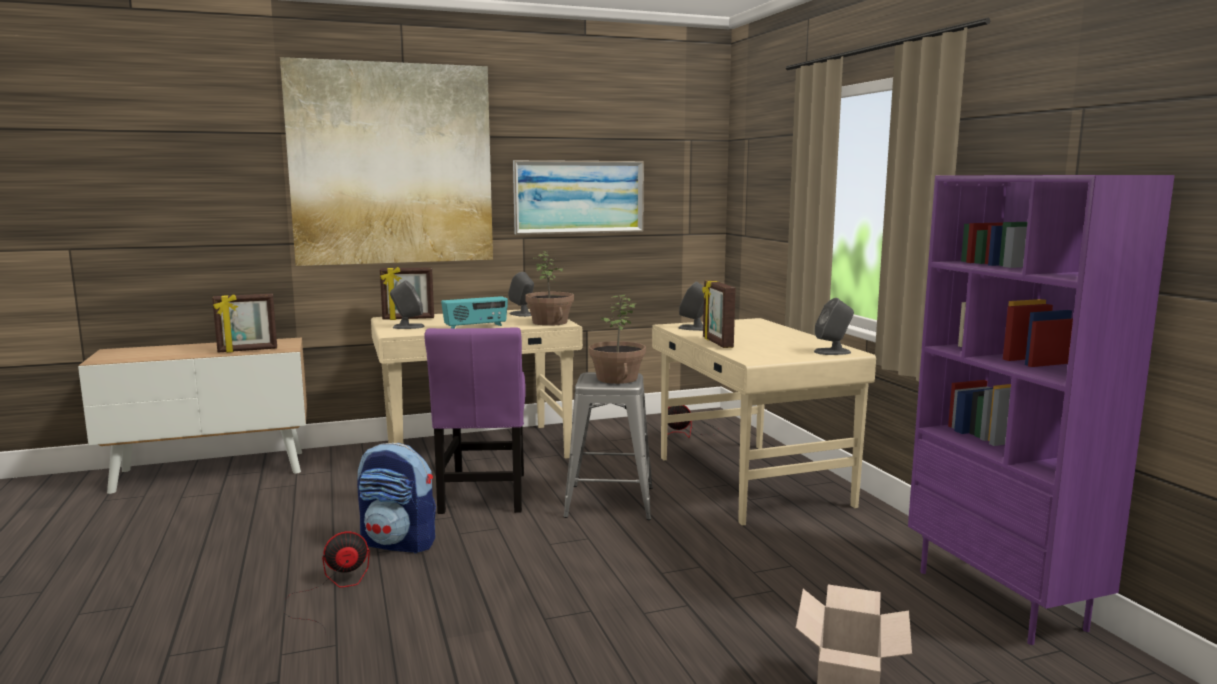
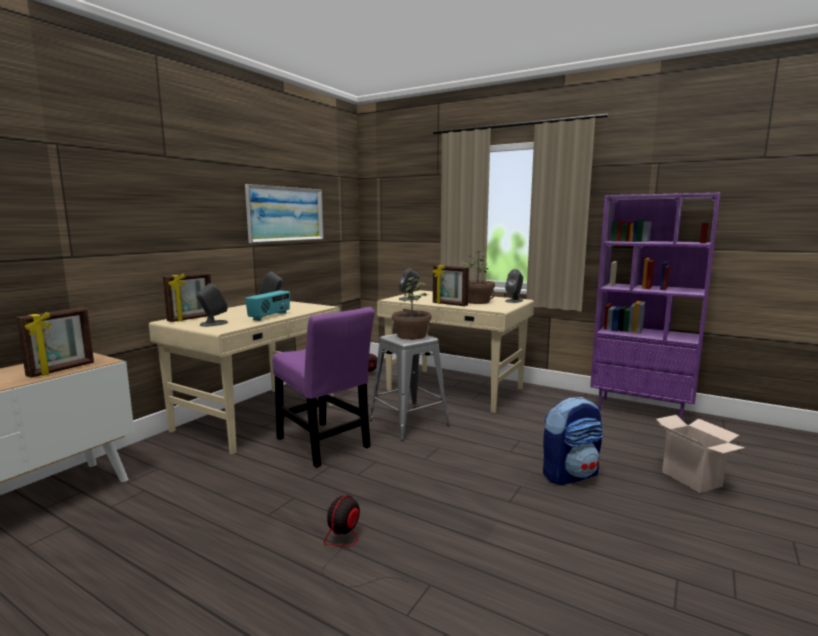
camera: 40 degrees left, 0 degrees up
picture [280,57,493,266] -> none
backpack [357,443,436,553] -> backpack moved to [543,397,604,485]
potted plant [525,251,574,326] -> potted plant moved to [461,251,495,304]

